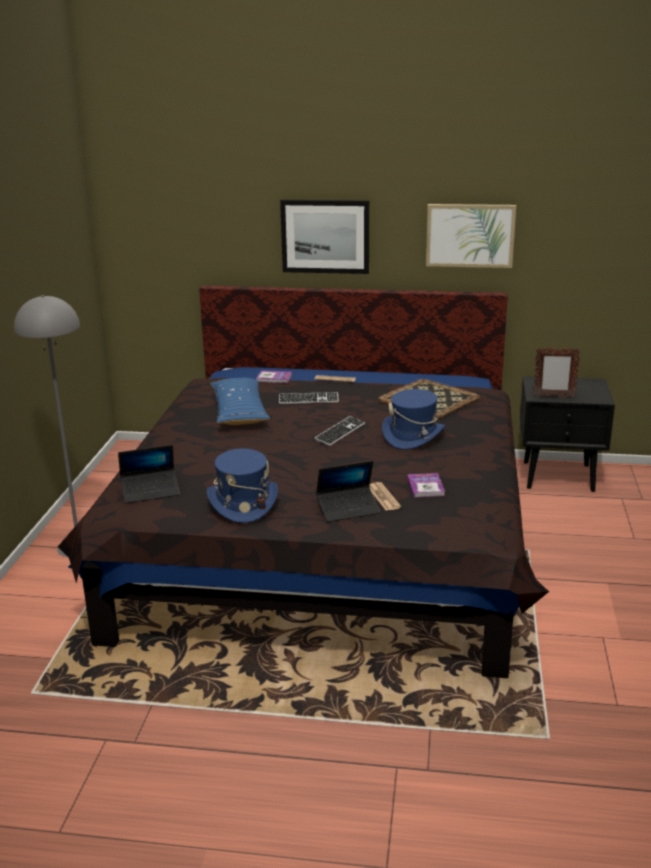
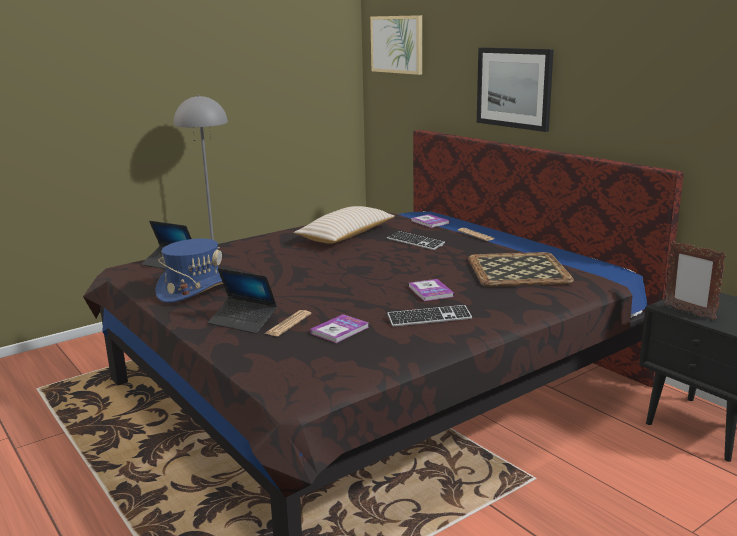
camera: 45 degrees right, 5 degrees down
blue pillow [210,378,270,425] -> beige pillow [294,206,395,244]
keyboard [314,416,365,446] -> keyboard moved to [387,305,472,326]
blue hat [382,389,445,450] -> book [409,279,454,301]
picture [426,204,516,268] -> picture moved to [370,15,422,75]

